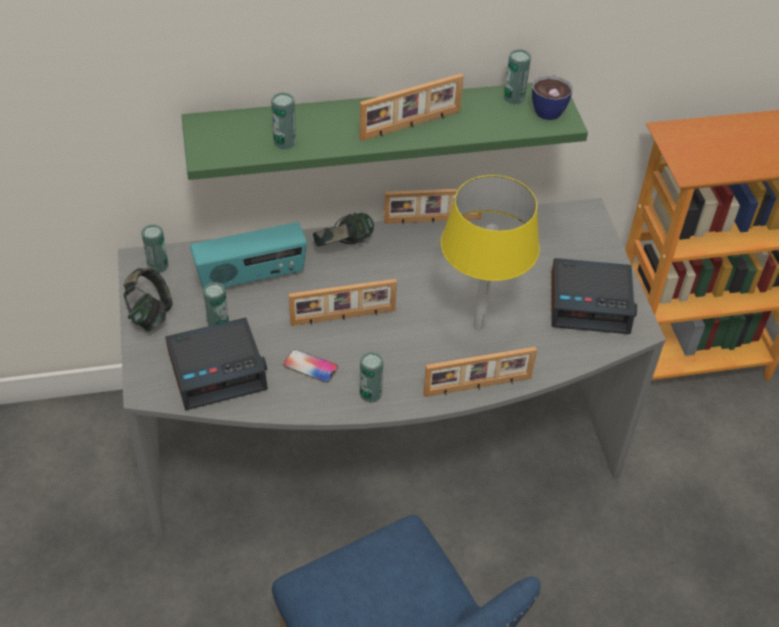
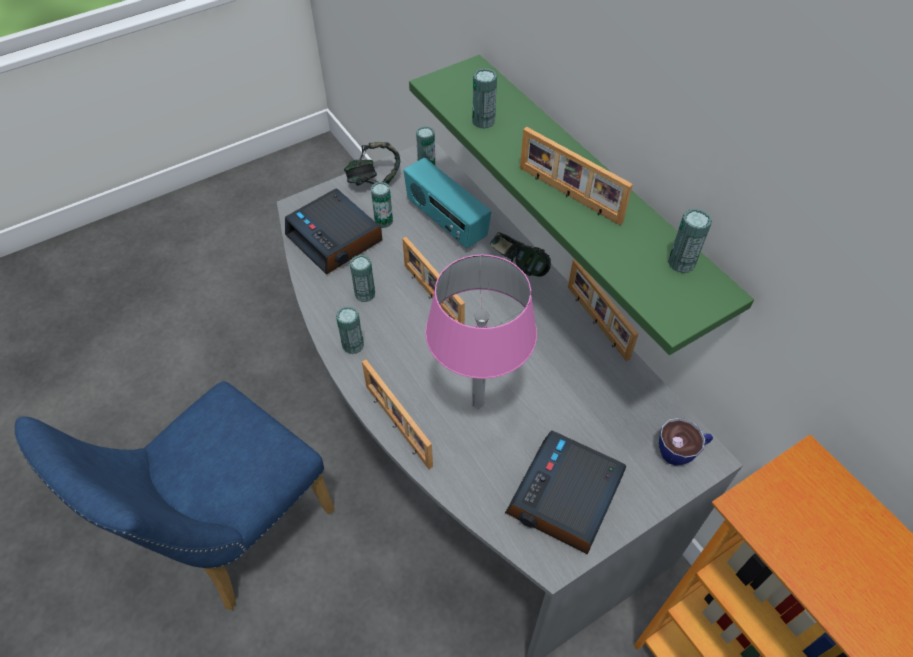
camera: 70 degrees right, 5 degrees up
phone [283,349,338,383] -> can [350,255,375,302]
yellow table lamp [441,175,540,329] -> pink table lamp [425,255,537,408]
cup [532,75,573,120] -> cup moved to [659,417,713,466]
alarm clock [551,258,637,334] -> alarm clock turned 45 degrees clockwise [505,431,627,555]

